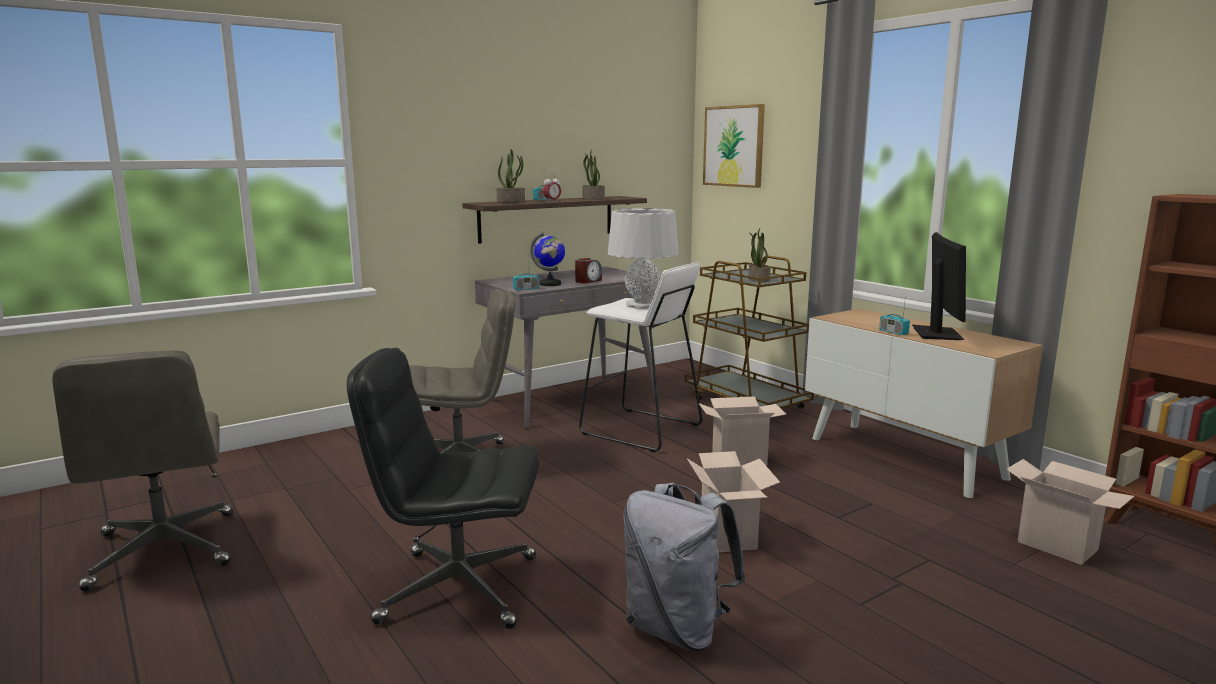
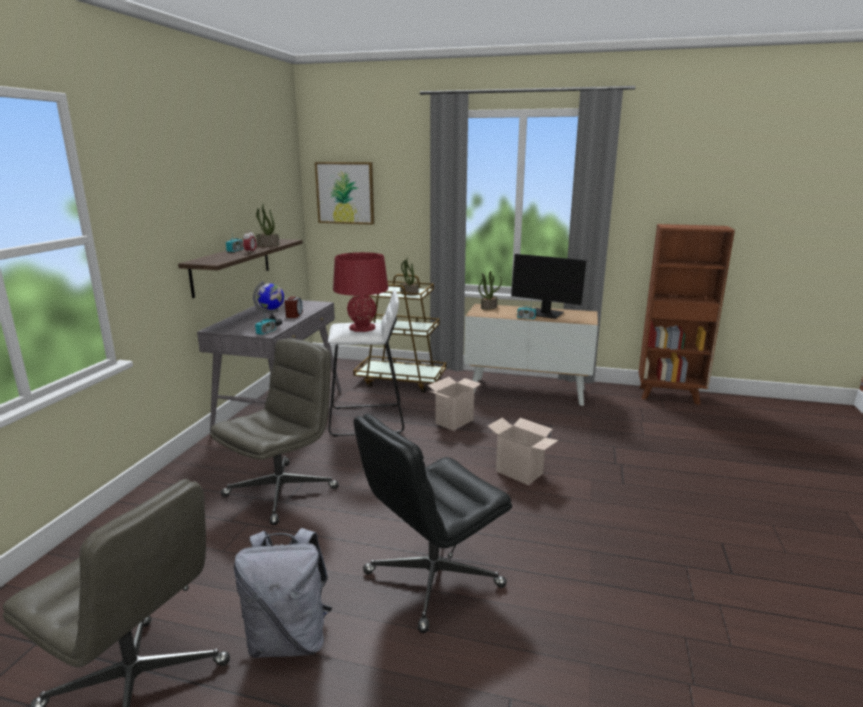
camera: 40 degrees left, 5 degrees up
potted plant [496,149,525,203] -> potted plant moved to [478,271,502,310]
grey table lamp [608,208,679,309] -> red table lamp [333,252,388,332]
grey backpack [624,483,745,651] -> grey backpack moved to [234,528,332,658]
monitor [912,232,966,340] -> monitor turned 150 degrees clockwise [511,254,586,319]
cardboard box [1006,459,1134,565] -> none

